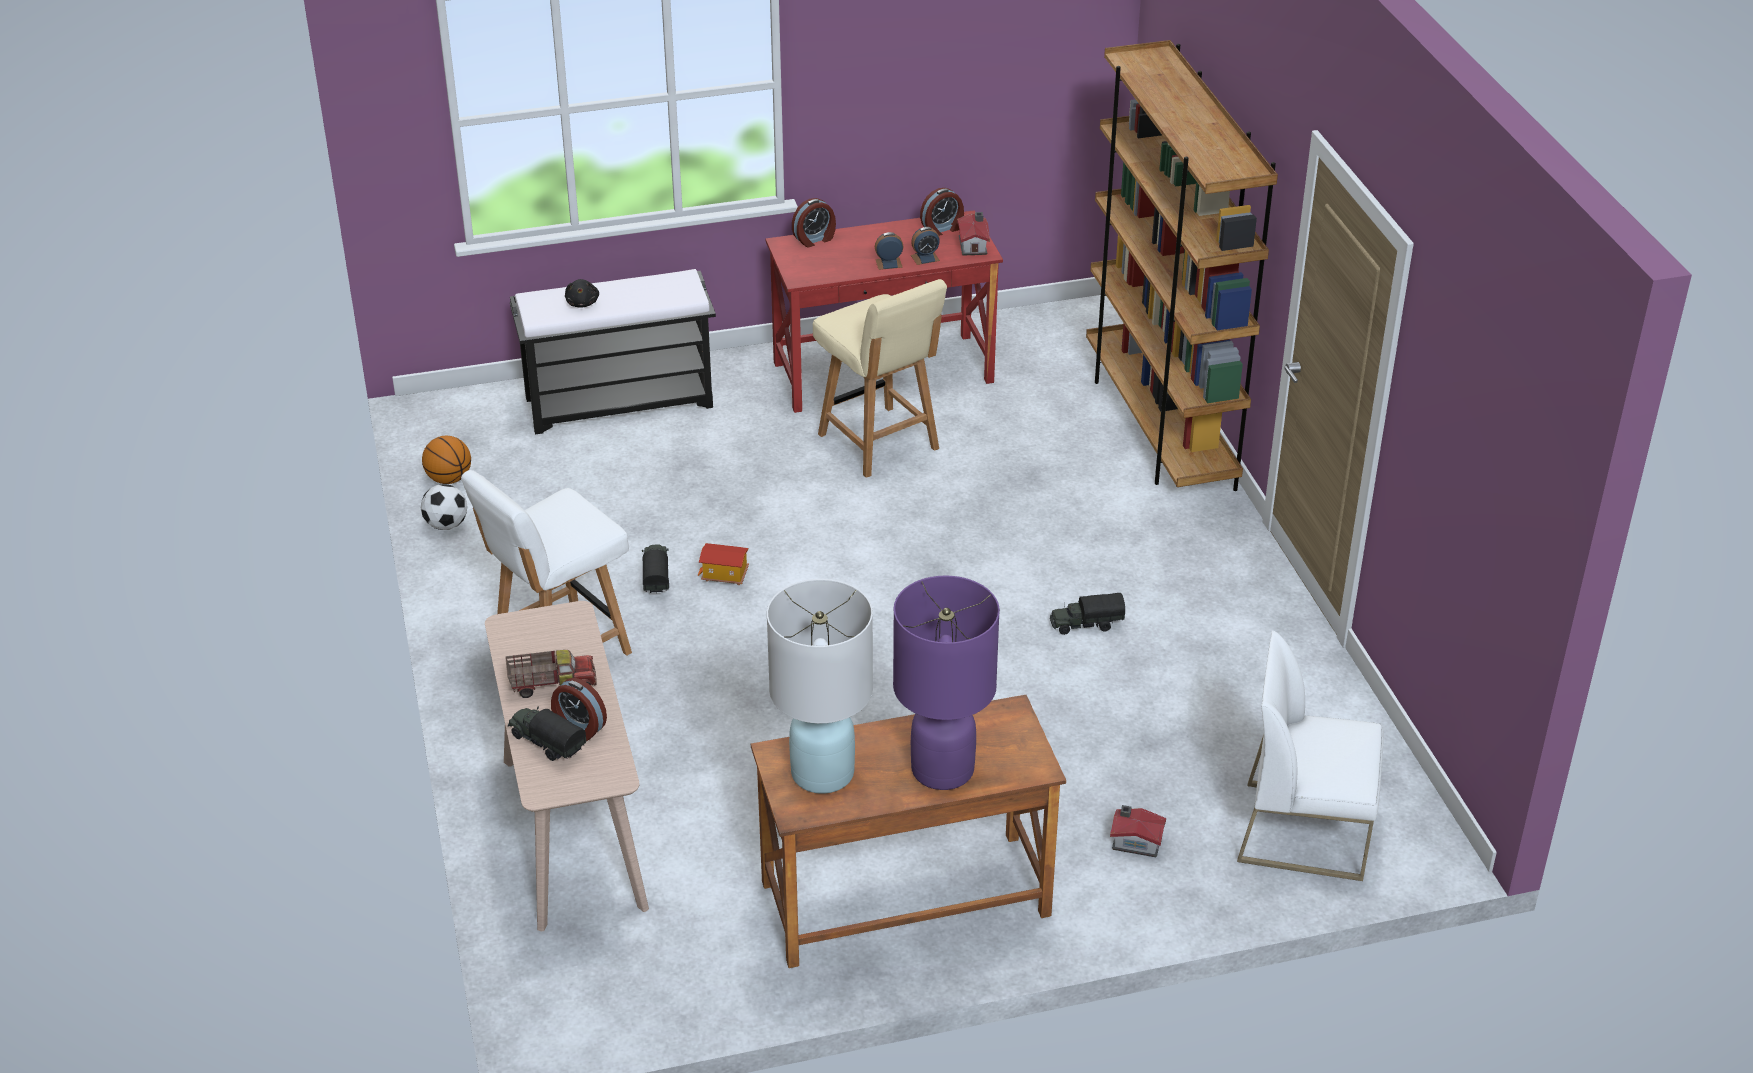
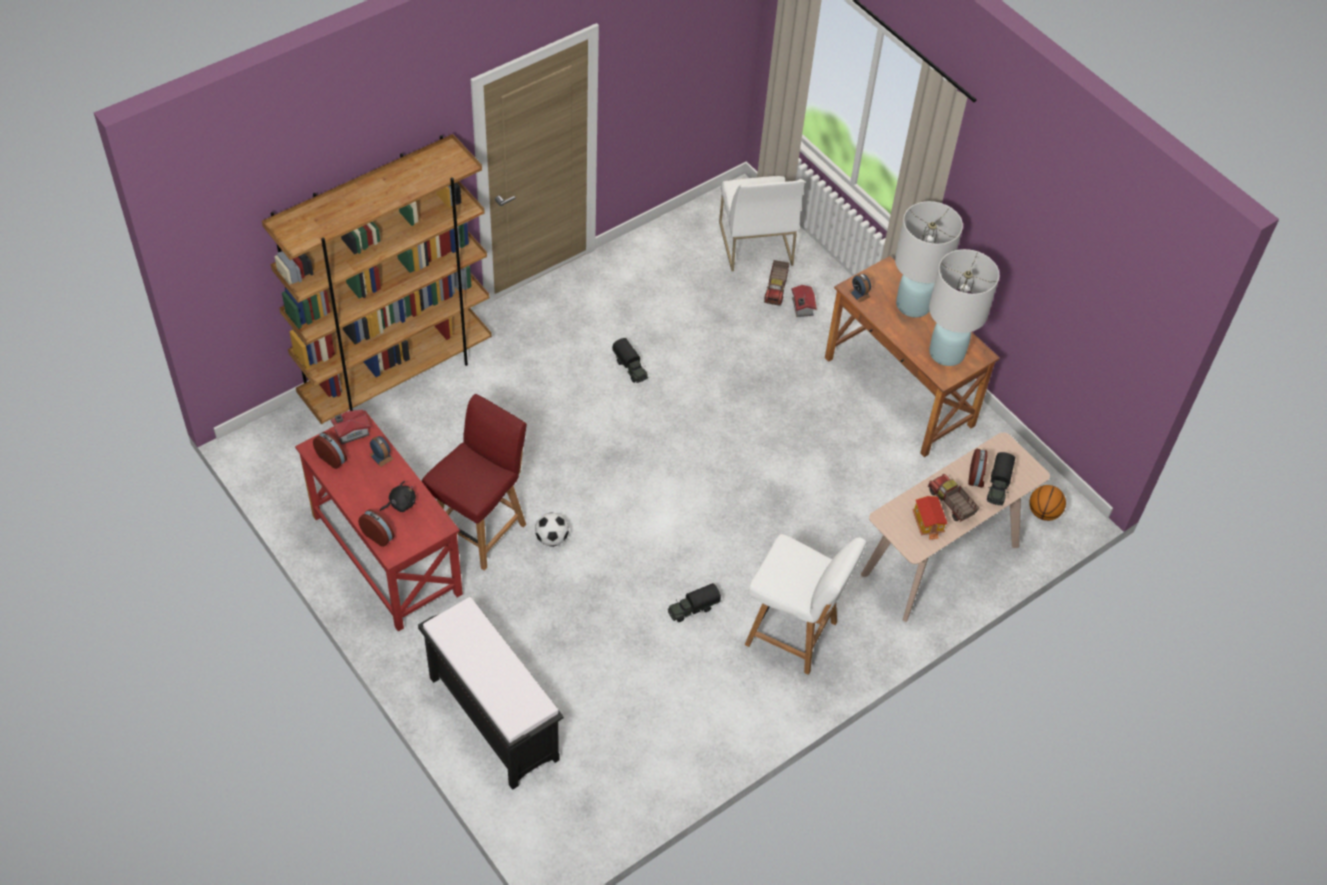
camera: 115 degrees left, 15 degrees up
football [421,484,467,530] -> football moved to [535,512,569,547]
basketball [422,436,471,484] -> basketball moved to [1029,485,1066,521]
black plush toy [565,279,599,308] -> black plush toy moved to [380,481,416,512]
toy house [697,543,749,585] -> toy house moved to [912,496,948,540]
beige chair [813,279,947,478] -> red chair [422,394,527,571]
alarm clock [875,232,903,270] -> alarm clock moved to [849,274,871,302]
purple table lamp [893,575,1000,790] -> white table lamp [895,201,963,317]
none -> toy truck [764,260,789,305]

